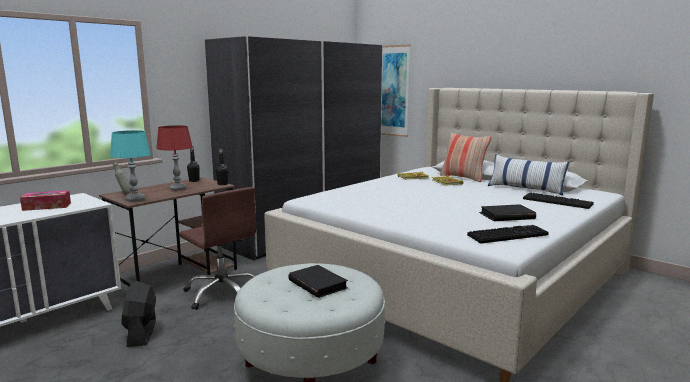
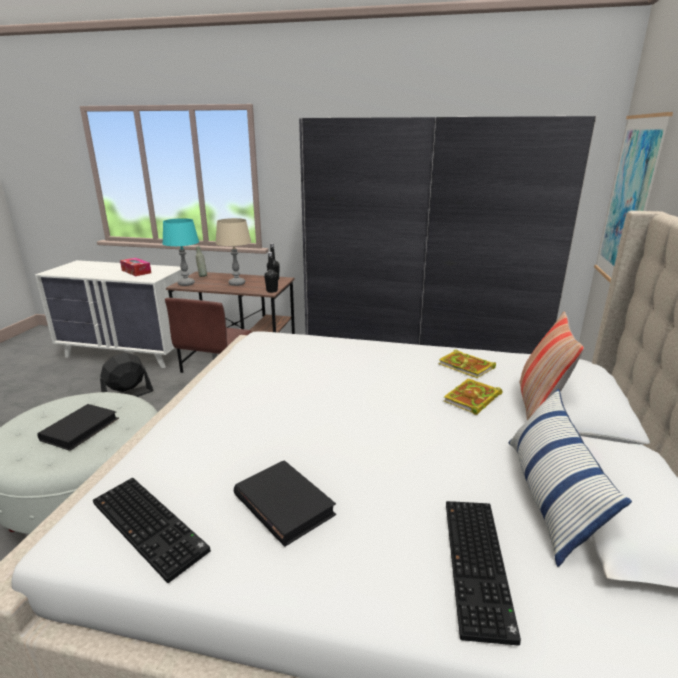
camera: 60 degrees right, 10 degrees up
red table lamp [156,125,193,190] -> beige table lamp [215,218,251,286]

